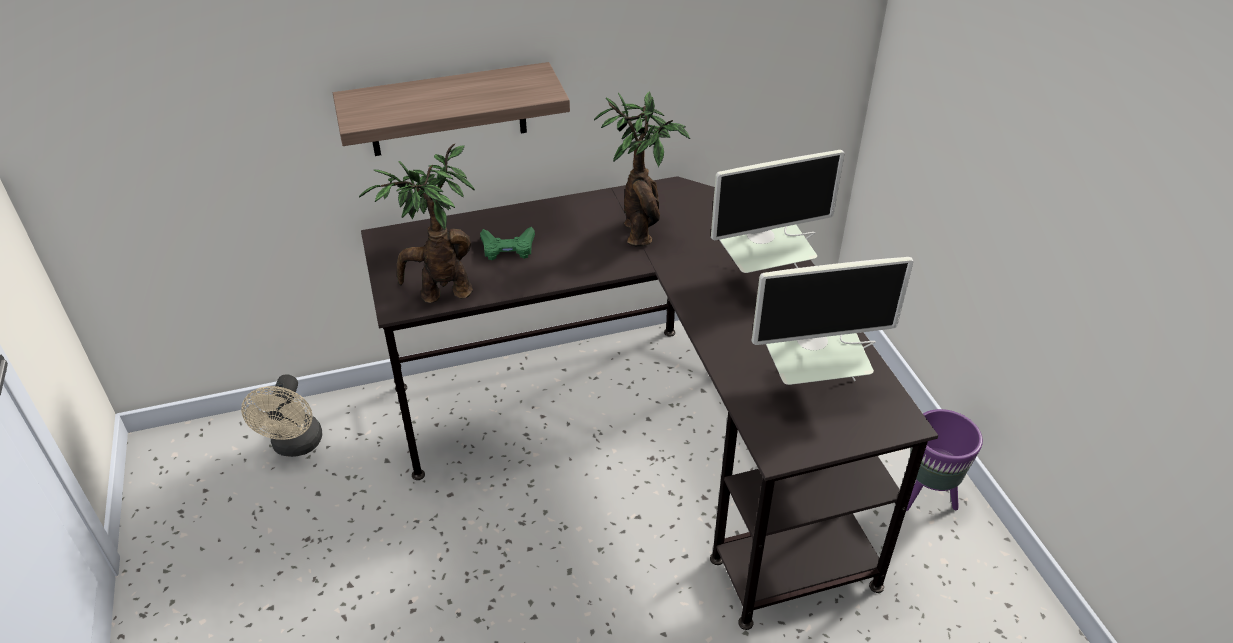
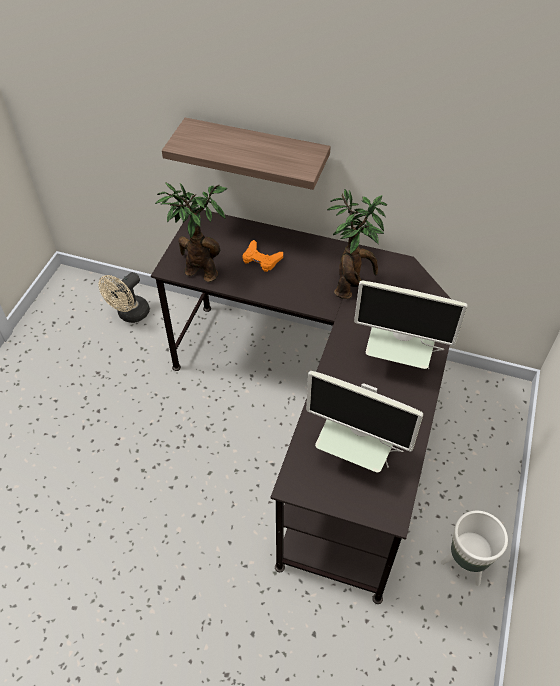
camera: 35 degrees right, 10 degrees up
green game controller [480,227,535,260] -> orange game controller [243,240,283,272]
purple planter [906,409,983,511] -> white planter [441,511,508,586]

